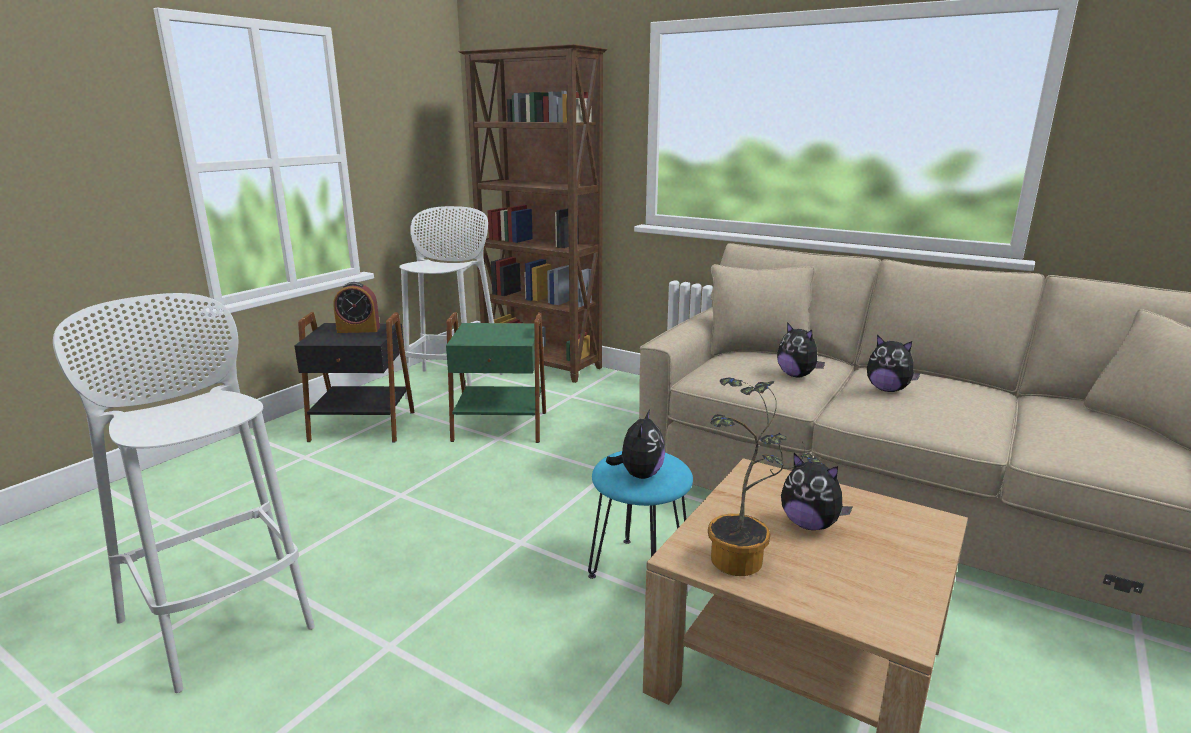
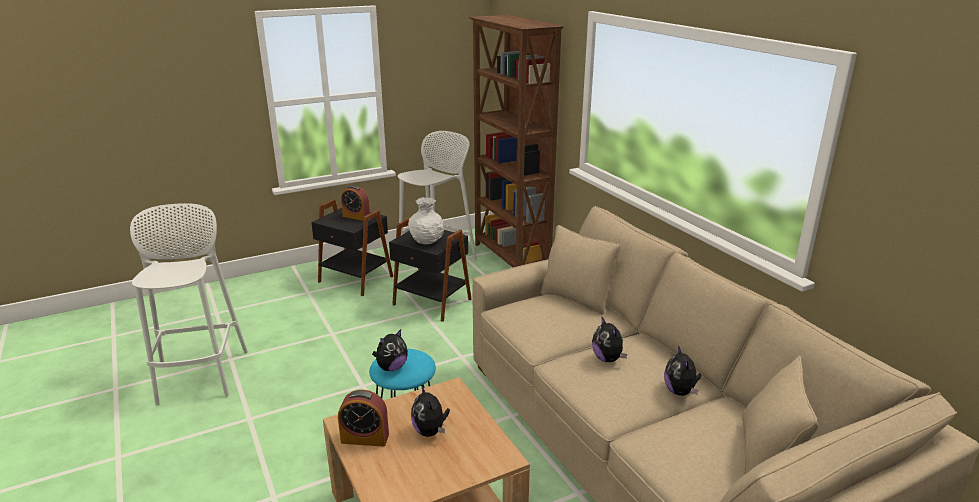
camera: 30 degrees right, 5 degrees up
green side table [446,312,546,443] -> black side table [389,218,472,322]
potted plant [708,378,823,576] -> alarm clock [338,390,389,447]
plush toy [777,322,825,377] -> plush toy moved to [664,346,701,396]
none -> white vase [408,197,444,245]

